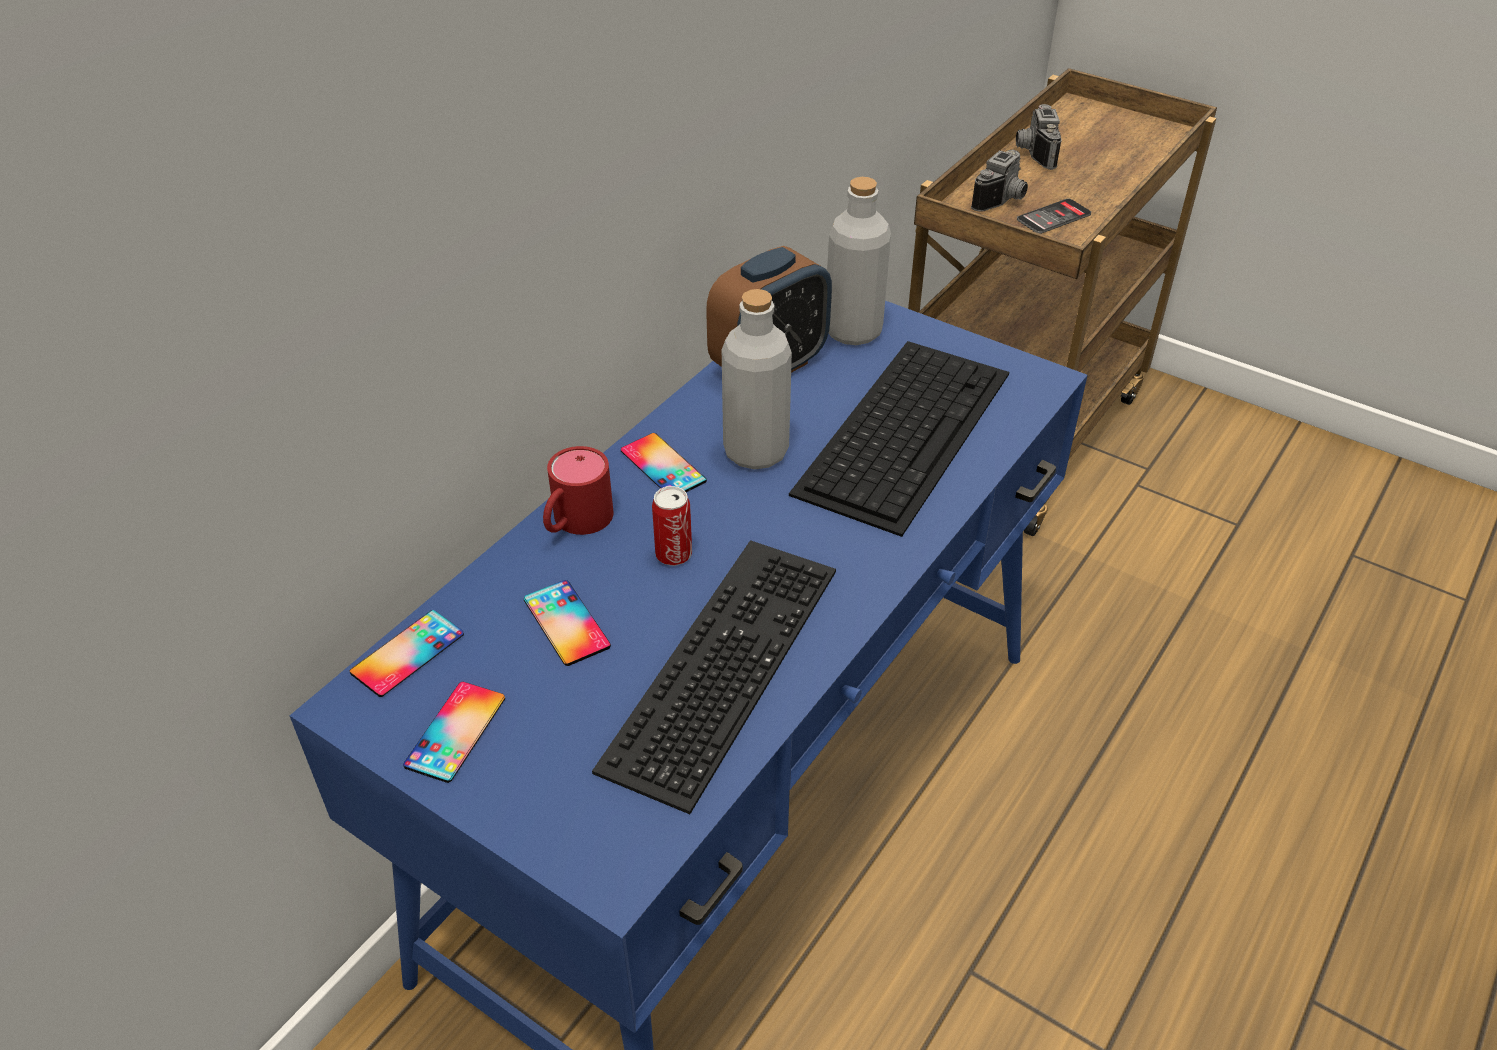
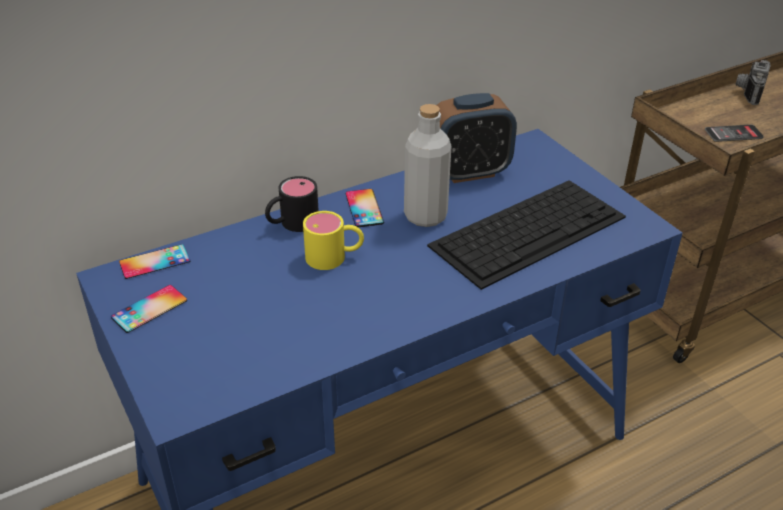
camera: 25 degrees right, 5 degrees down
phone [524,580,611,666] -> none
red mug [543,446,613,535] -> black mug [265,176,319,232]
keyboard [592,540,836,814] -> none
can [652,486,692,566] -> yellow mug [303,211,364,270]
grey bottle [827,177,891,345] -> none
camera [971,150,1028,211] -> none

